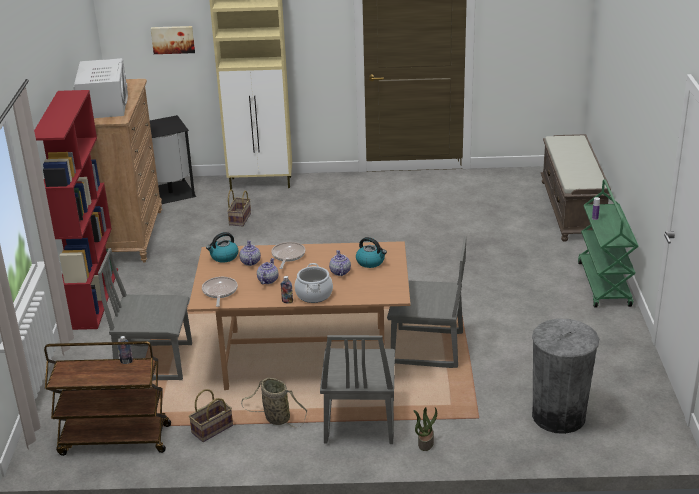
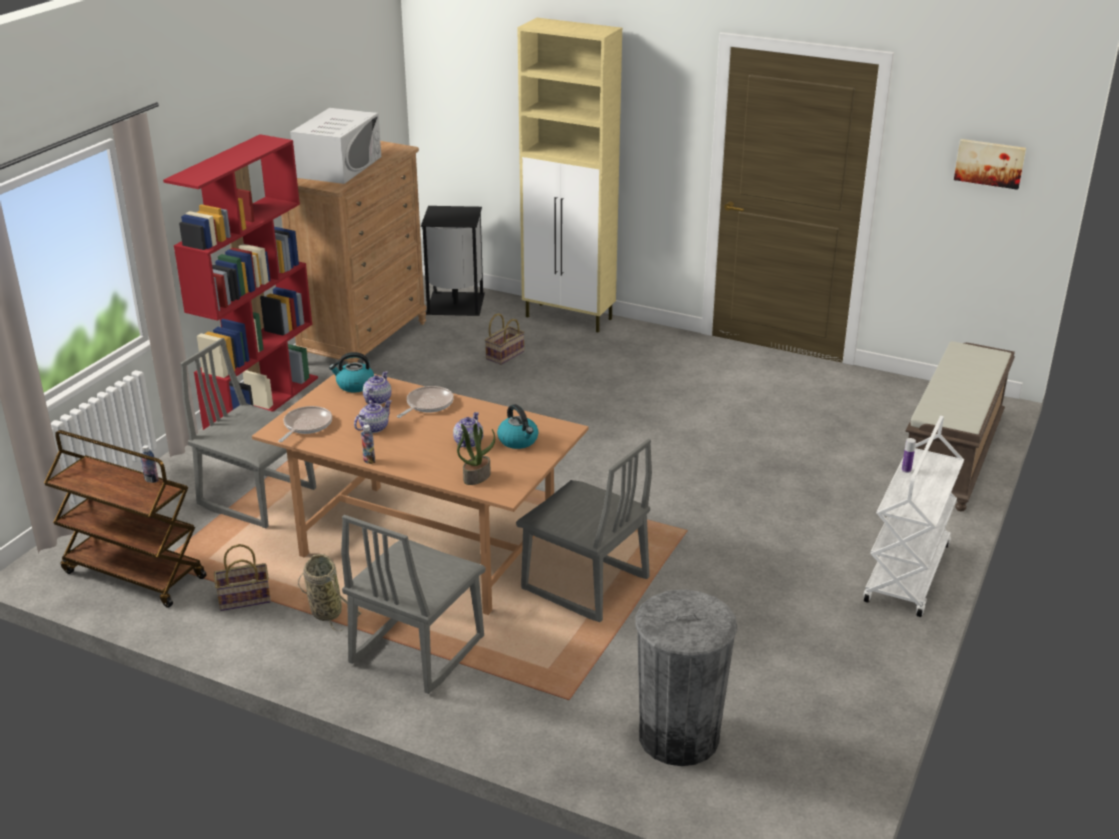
camera: 25 degrees right, 0 degrees up
picture [150,26,195,54] -> picture moved to [954,139,1026,190]
cooking pot [295,263,333,303] -> none
potted plant [413,407,437,451] -> potted plant moved to [457,423,495,485]
green cart [578,180,639,308] -> white cart [863,416,964,617]

